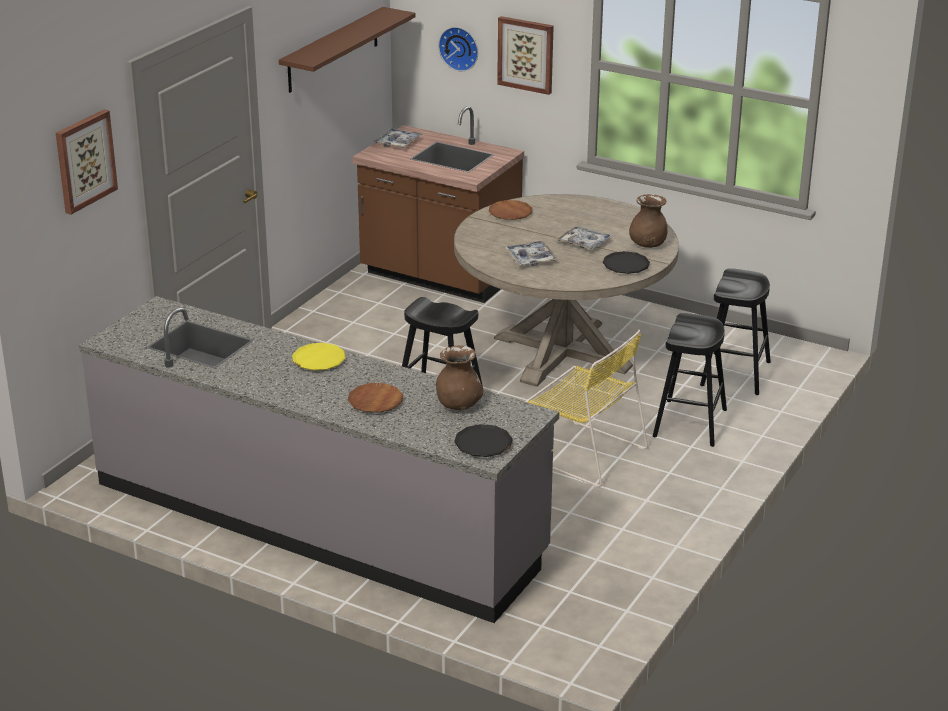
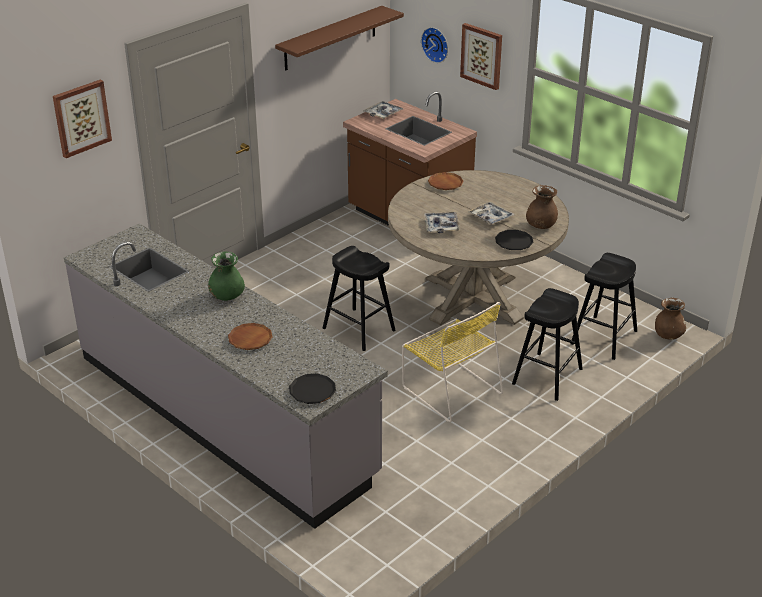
camera: 15 degrees right, 5 degrees up
yellow plate [292,343,345,370] -> green vase [208,252,245,301]
brown vase [436,345,483,410] -> brown vase moved to [655,297,686,340]

